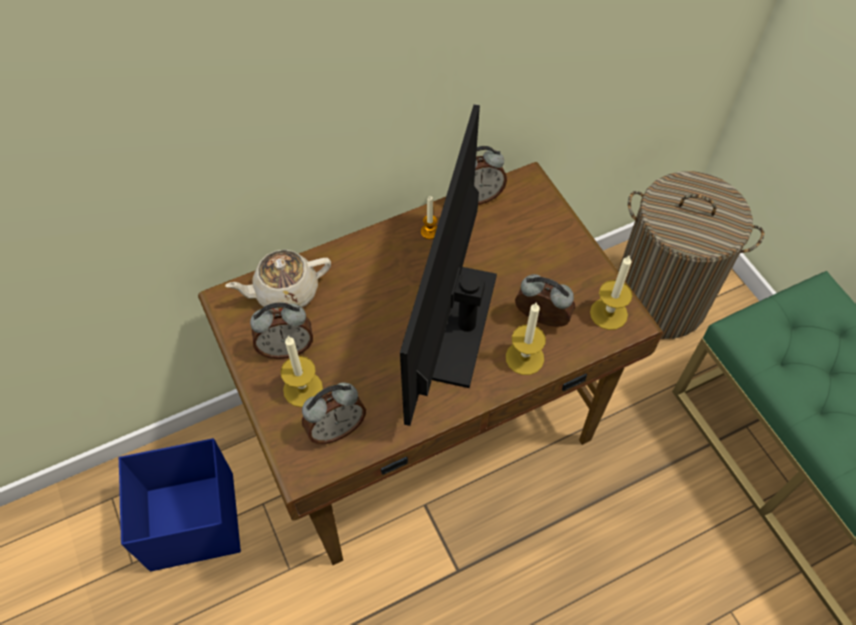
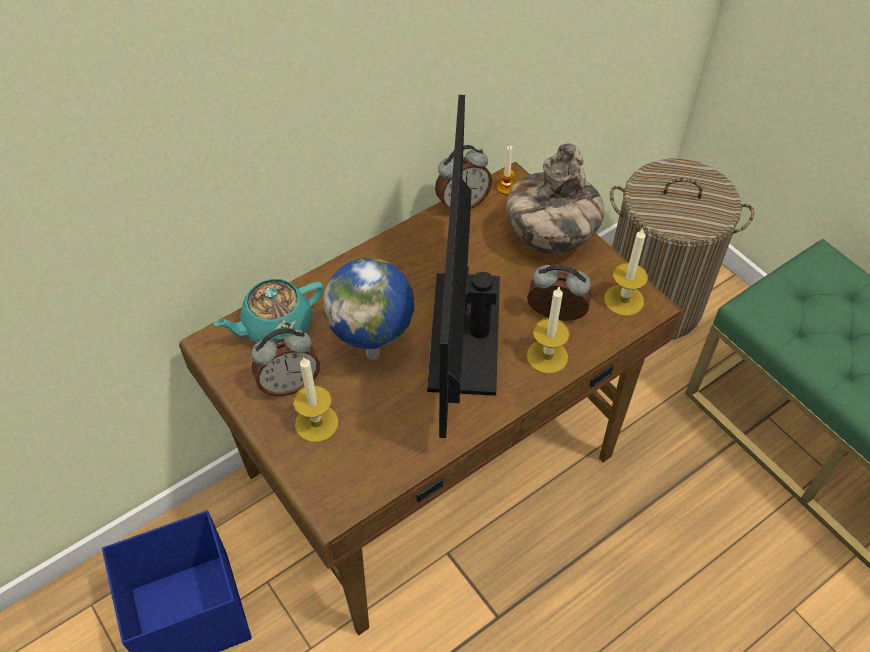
camera: 10 degrees left, 5 degrees down
beige teapot [225,250,331,312] -> turquoise teapot [214,279,324,343]
alarm clock [302,383,366,444] -> none
candle [421,196,437,239] -> candle moved to [497,146,515,195]
none -> globe [323,258,414,360]
none -> vase [506,143,604,254]

